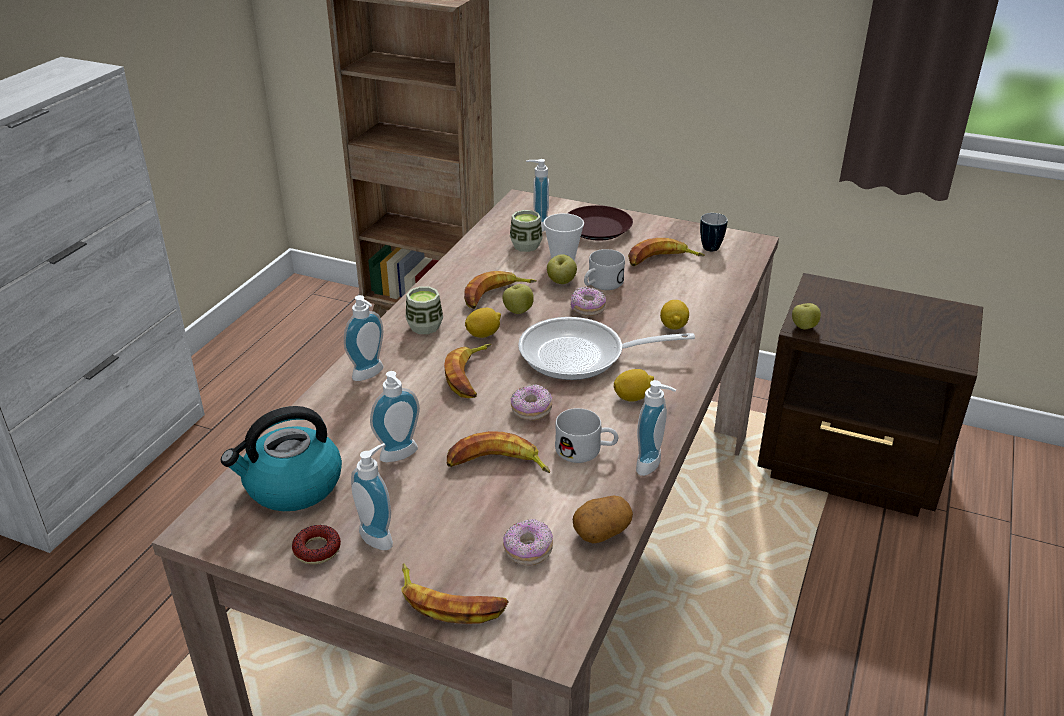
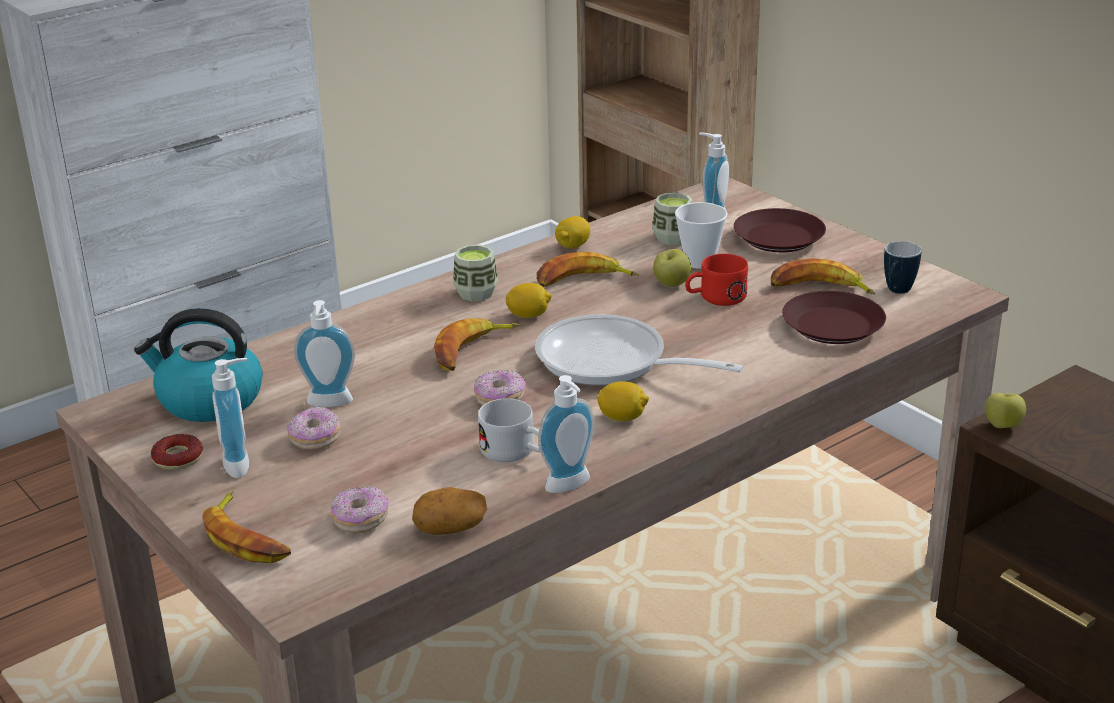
camera: 30 degrees right, 5 degrees down
soap dispenser [344,295,384,381] -> none
banana [447,431,550,473] -> none
apple [503,284,534,314] -> none
donut [570,287,606,316] -> donut moved to [287,406,341,450]
white mug [584,249,625,290] -> red mug [685,254,748,306]
lemon [660,300,689,330] -> lemon moved to [555,216,590,249]
none -> brown plate [782,291,886,344]

